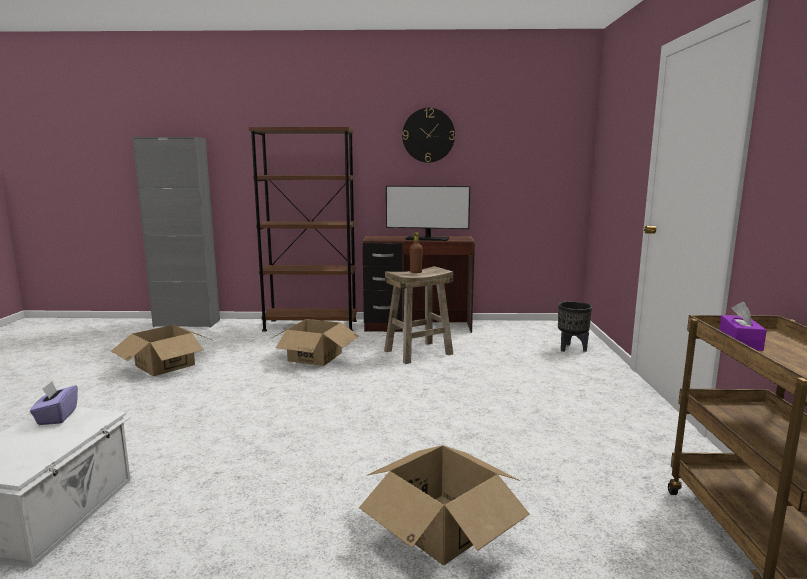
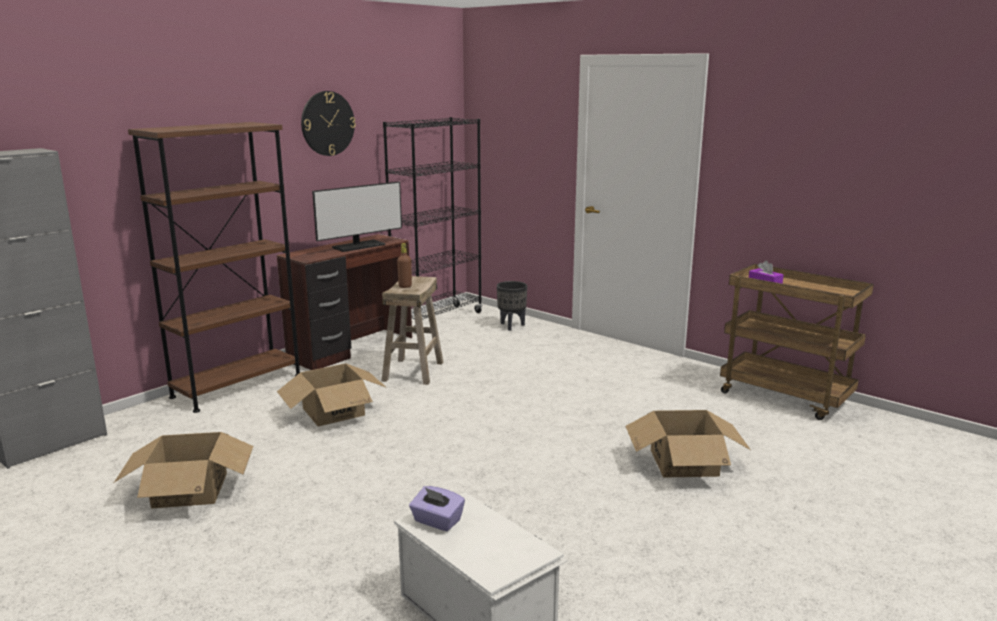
camera: 50 degrees left, 5 degrees up
none -> black bookcase [383,117,482,334]

